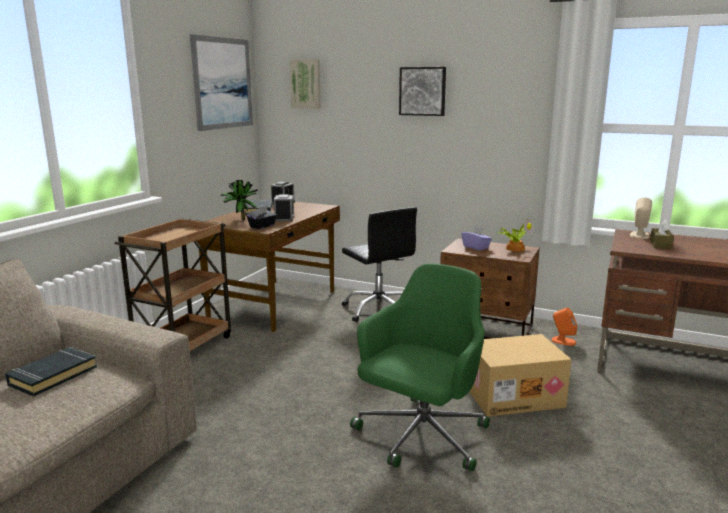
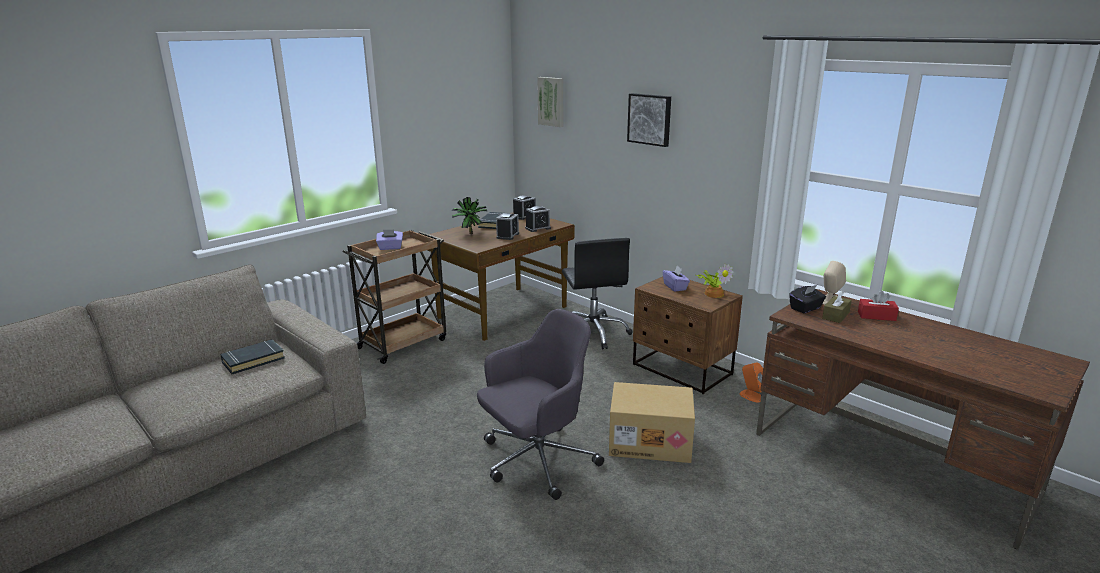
camera: 20 degrees right, 5 degrees up
picture [190,34,253,131] -> none
black tissue box [247,206,277,229] -> black tissue box moved to [789,285,826,313]
green office chair [350,264,490,471] -> grey office chair [477,309,604,500]
none -> purple tissue box [376,230,403,250]
none -> alarm clock [525,206,551,232]
none -> red tissue box [858,291,899,321]

